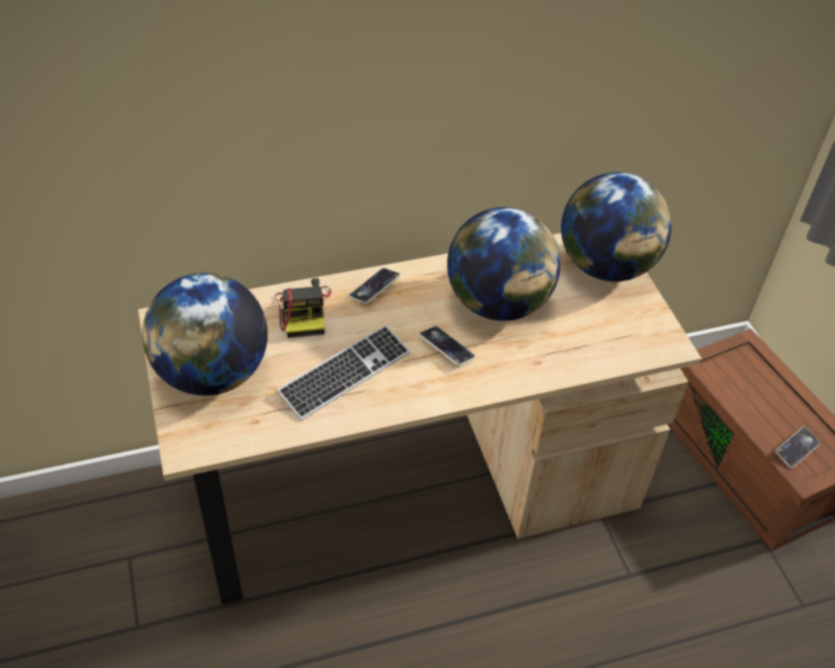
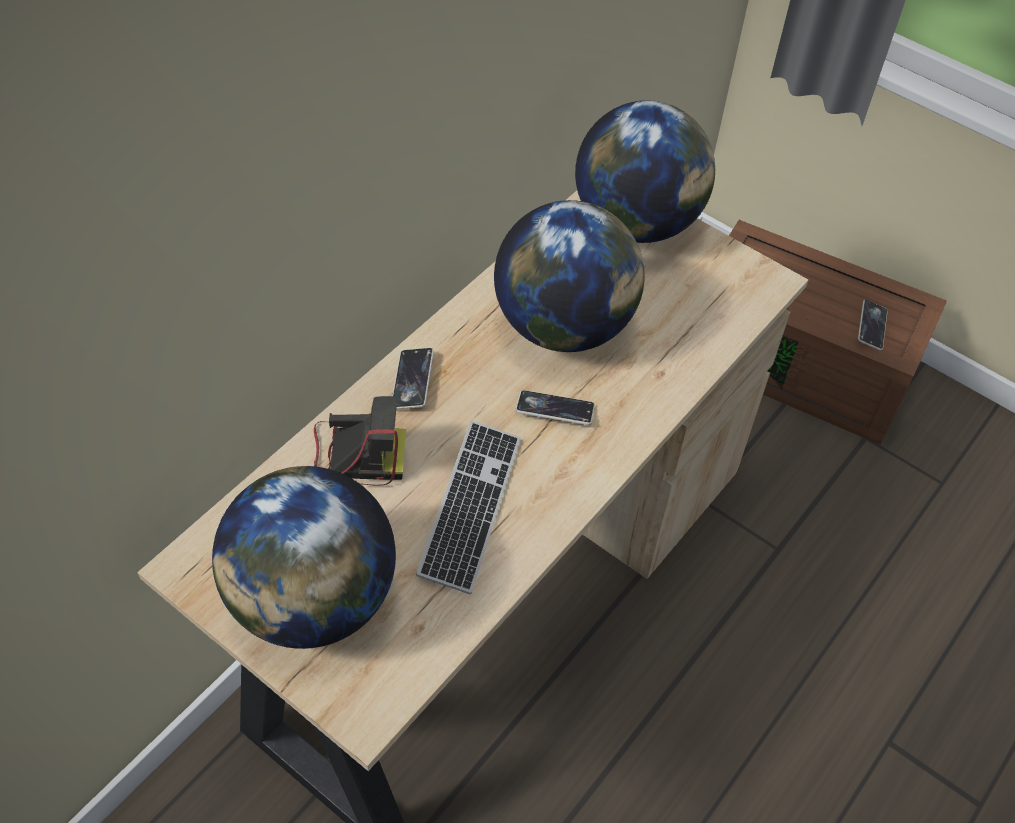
camera: 35 degrees left, 5 degrees up
camera [275,278,331,338] -> camera turned 45 degrees counterclockwise [314,396,406,486]

